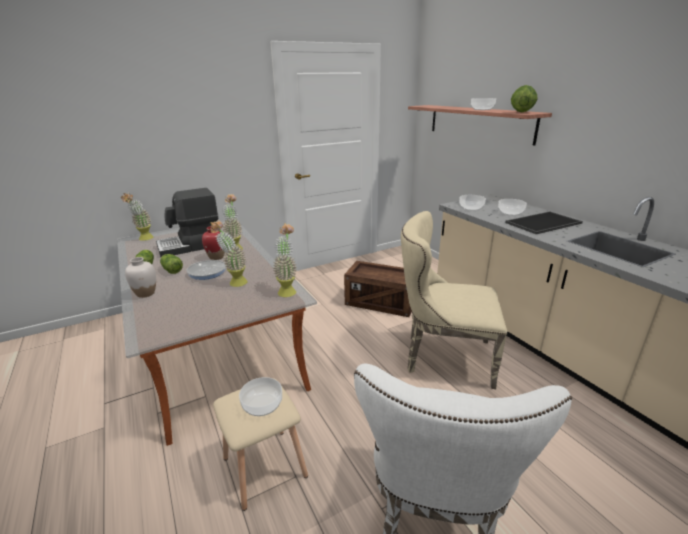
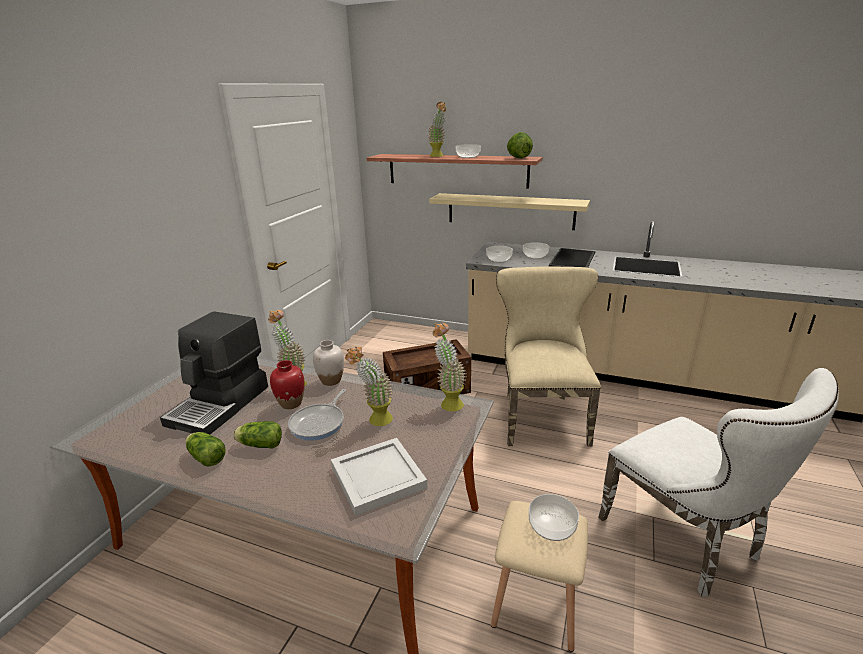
camera: 40 degrees left, 0 degrees up
potted plant [121,193,154,241] -> potted plant moved to [428,102,447,157]
white vase [125,257,156,298] -> white vase moved to [313,340,344,386]
beige chair [401,211,507,389] -> beige chair turned 120 degrees clockwise [496,266,601,447]
none -> white tray [331,438,427,516]
none -> beige shelf [429,193,590,230]

